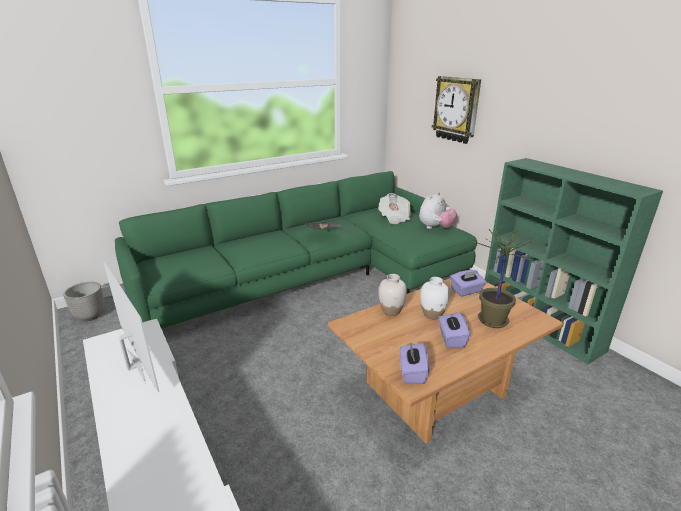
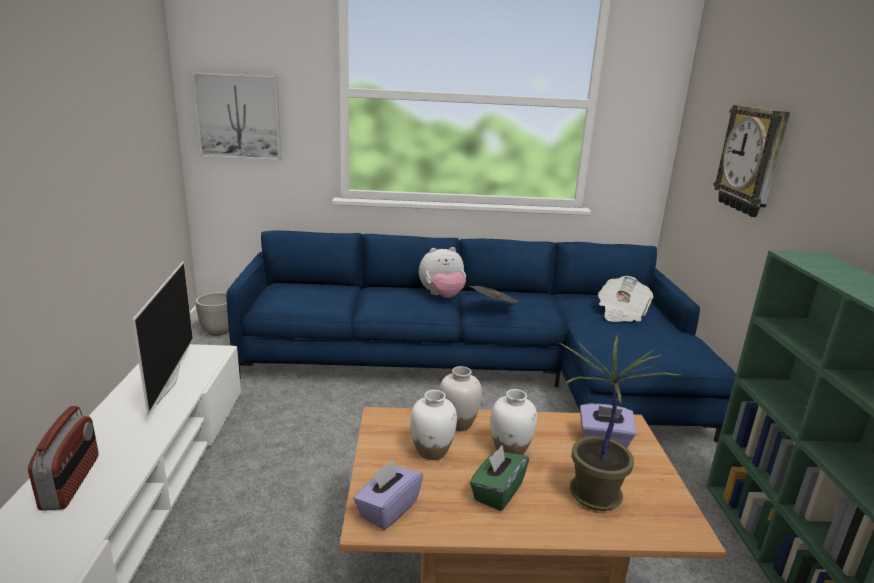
camera: 30 degrees right, 5 degrees down
green sofa [115,171,477,329] -> blue sofa [226,230,736,442]
plush toy [419,192,457,229] -> plush toy moved to [419,247,466,298]
purple tissue box [438,312,470,348] -> green tissue box [470,445,529,511]
none -> radio [28,406,99,511]
none -> picture [192,72,281,160]
none -> white vase [410,390,457,460]

